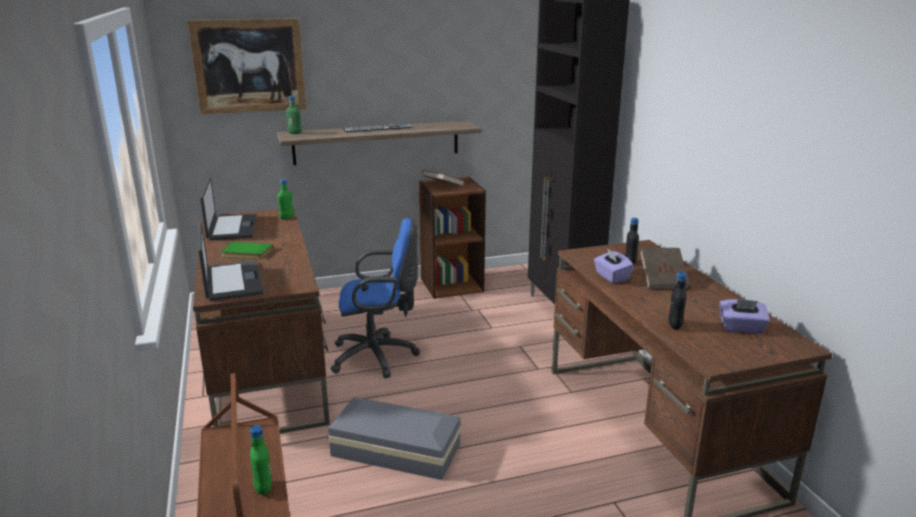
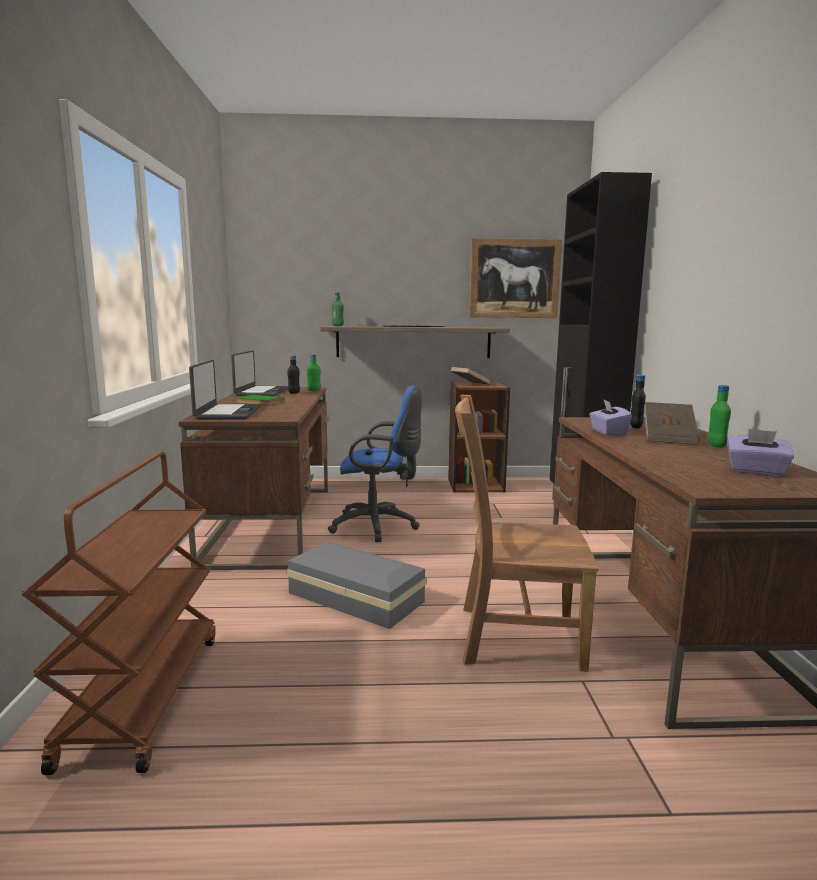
camera: 15 degrees right, 10 degrees down
picture [187,18,306,114] -> picture moved to [469,238,562,318]
green bottle [250,425,272,495] -> green bottle moved to [707,385,731,448]
black bottle [669,272,687,330] -> black bottle moved to [287,355,300,394]
none -> brown chair [455,395,599,672]

